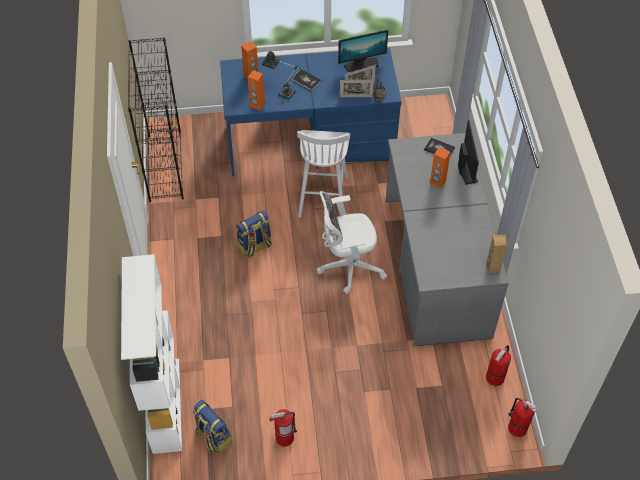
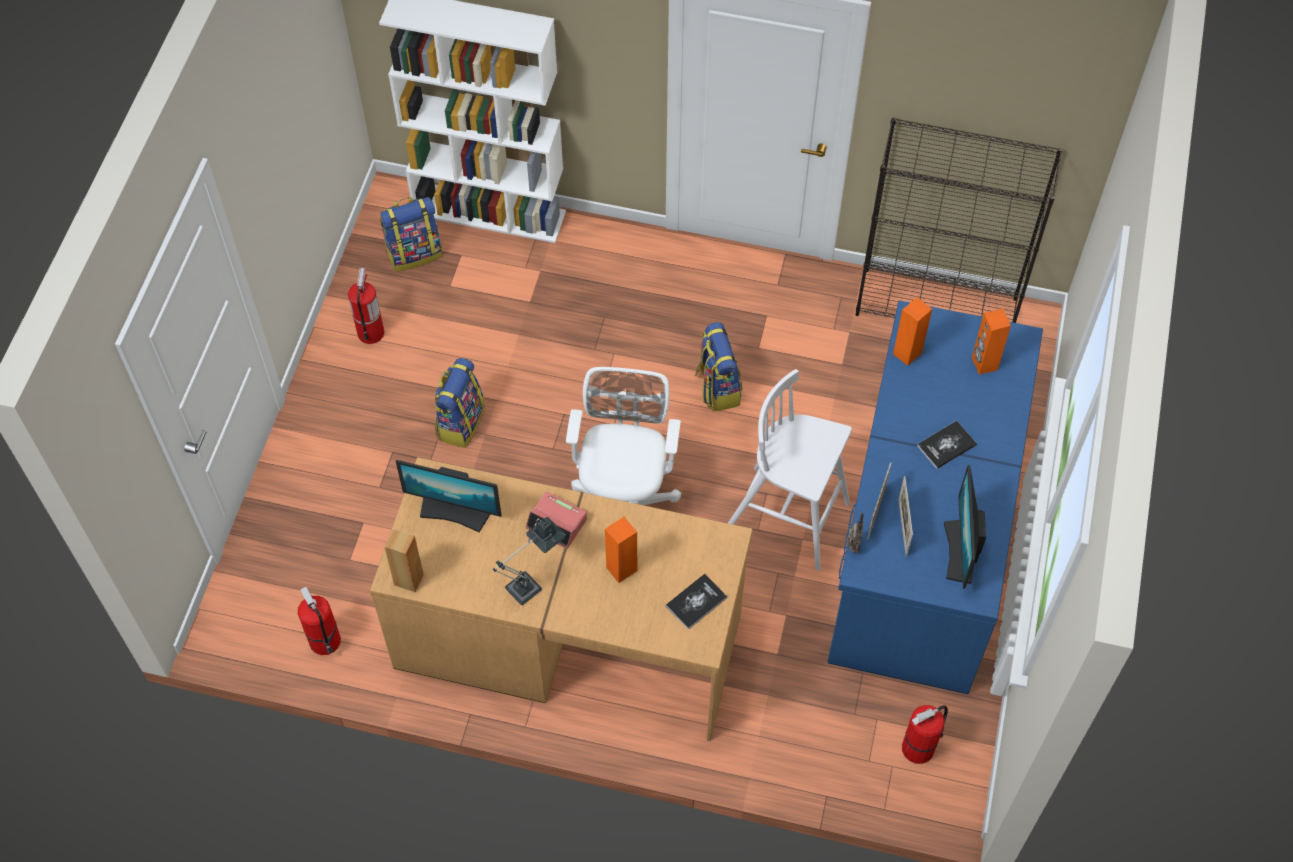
camera: 110 degrees right, 5 degrees up
table lamp [262,51,300,100] -> table lamp moved to [493,517,566,605]
grey desk [386,133,509,346] -> brown desk [370,457,753,741]
monitor [458,120,479,185] -> monitor moved to [396,460,502,532]
fire extinguisher [508,398,537,437] -> fire extinguisher moved to [902,705,948,764]
none -> backpack [434,358,485,448]
none -> alarm clock [526,491,587,549]

